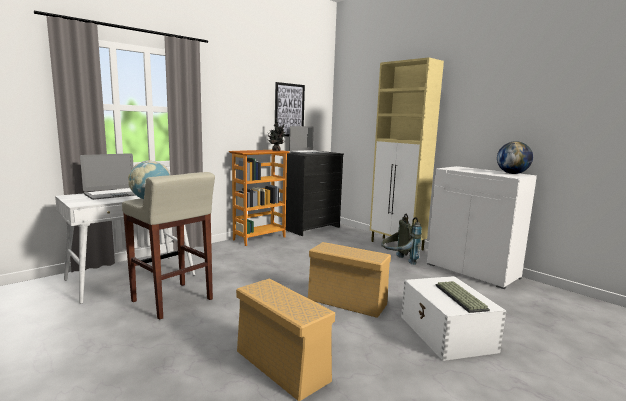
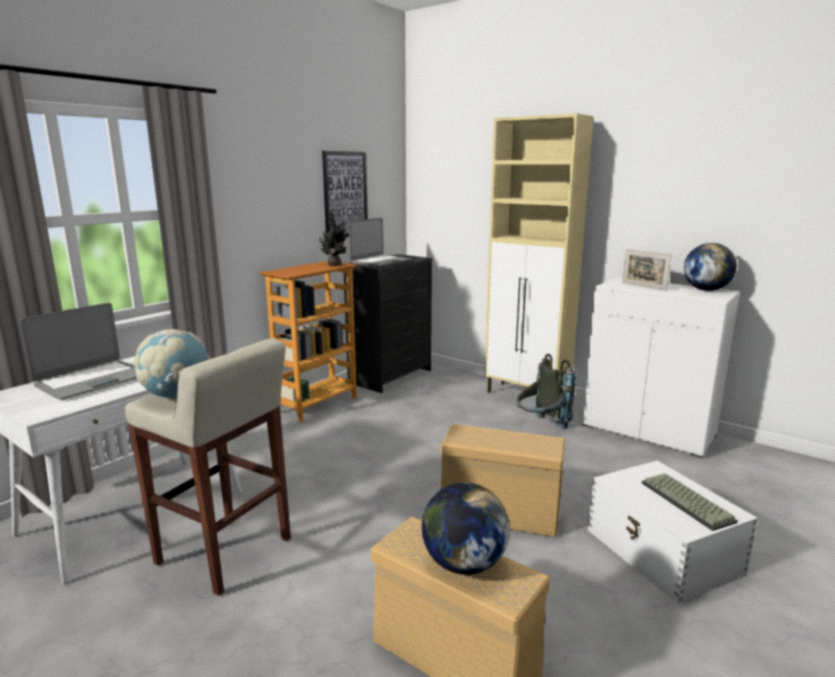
camera: 10 degrees left, 5 degrees up
none -> globe [422,482,510,575]
none -> picture frame [623,249,672,291]

